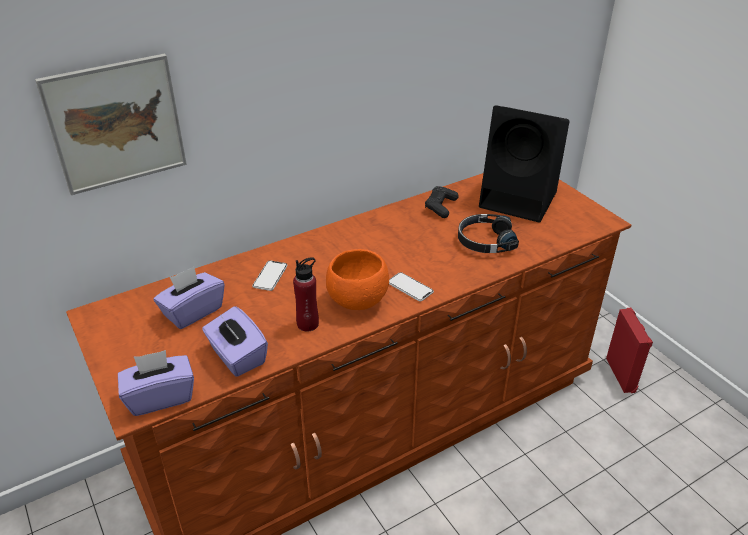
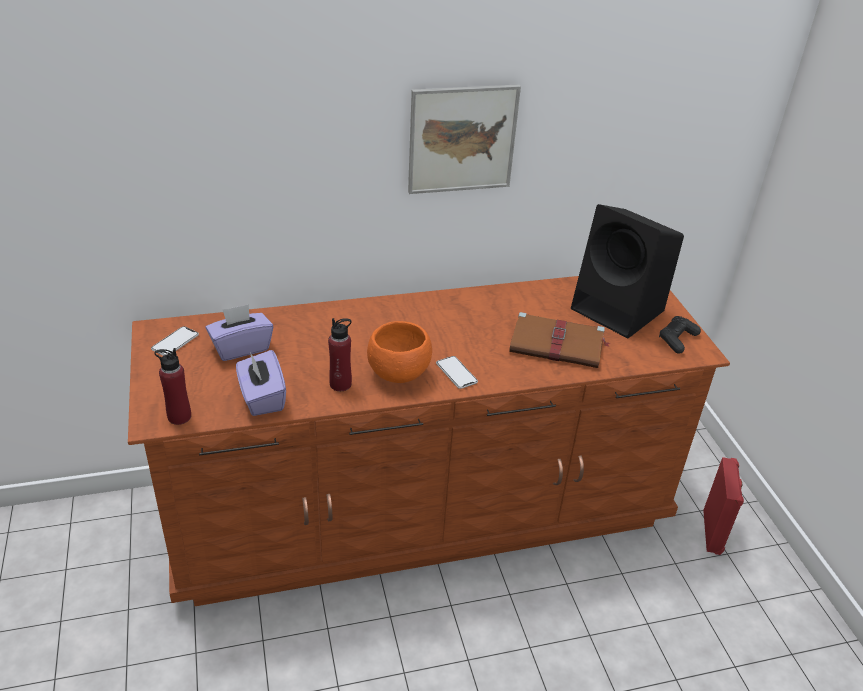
camera: 15 degrees right, 0 degrees up
picture [35,53,187,195] -> picture moved to [408,84,521,194]
purple tissue box [118,350,194,416] -> red bottle [155,348,191,425]
phone [252,261,288,291] -> phone moved to [151,326,199,356]
black game controller [425,186,459,218] -> black game controller moved to [659,316,701,354]
black headphones [458,214,519,253] -> brown book [509,312,610,368]

